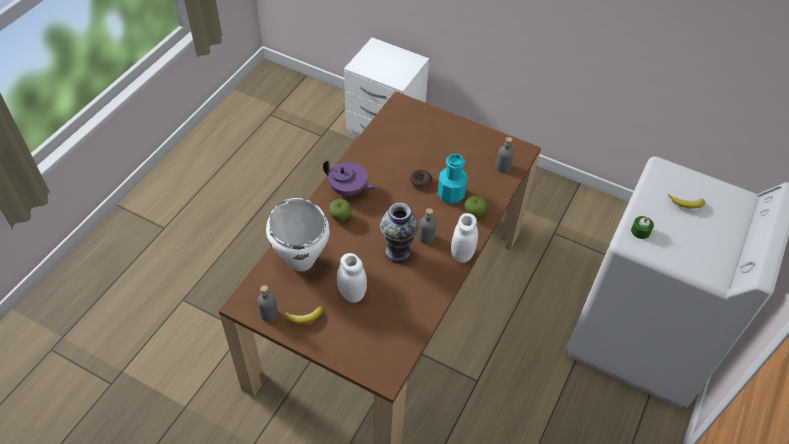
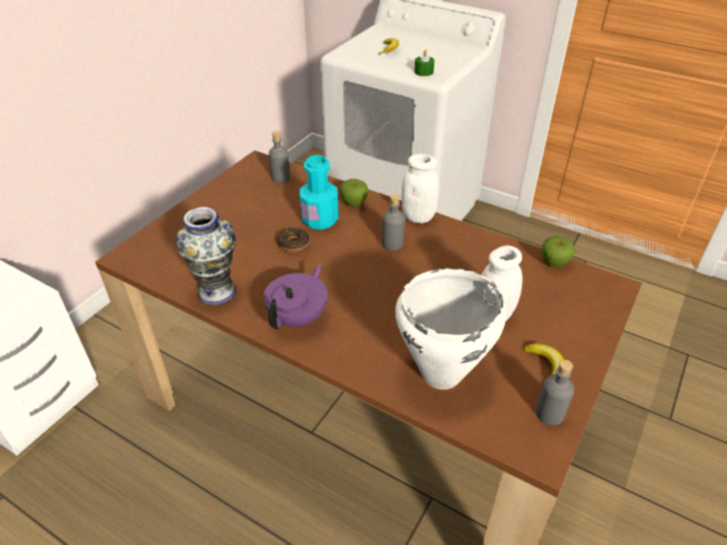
camera: 85 degrees left, 10 degrees down
apple [329,199,352,222] -> apple moved to [542,236,575,267]
vase [380,203,418,263] -> vase moved to [176,207,237,306]

